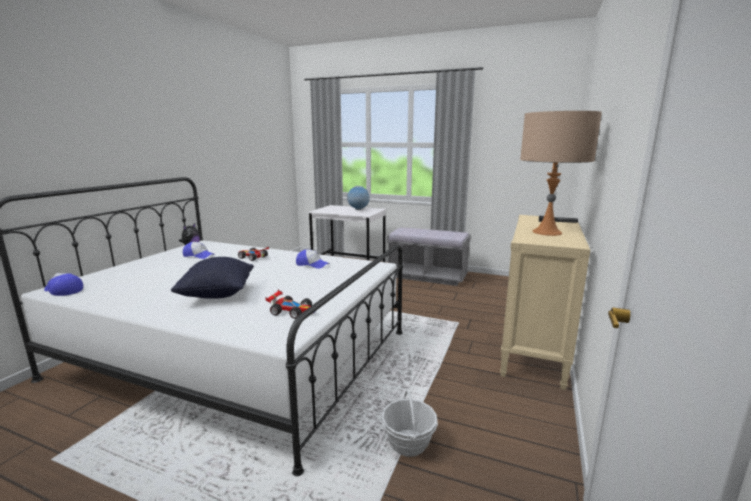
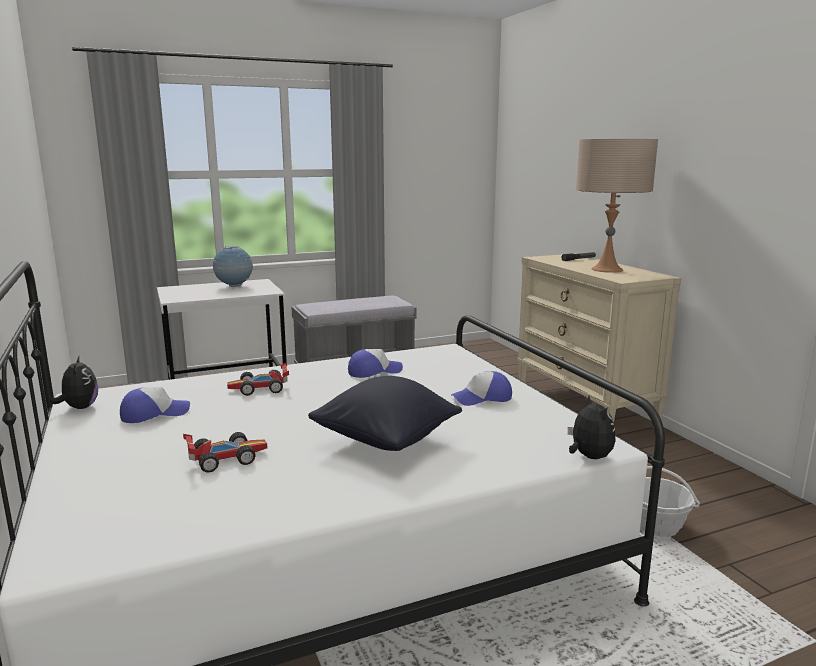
camera: 45 degrees left, 0 degrees up
cap [44,273,83,296] -> cap moved to [451,371,512,406]
toy car [265,290,316,319] -> toy car moved to [183,432,268,472]
none -> plush toy [568,395,616,459]

